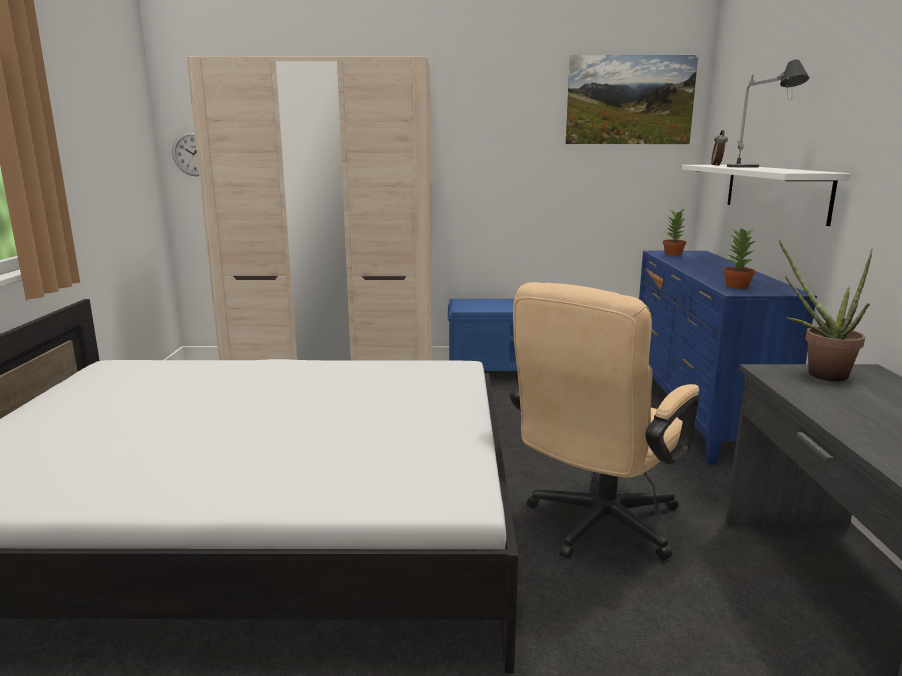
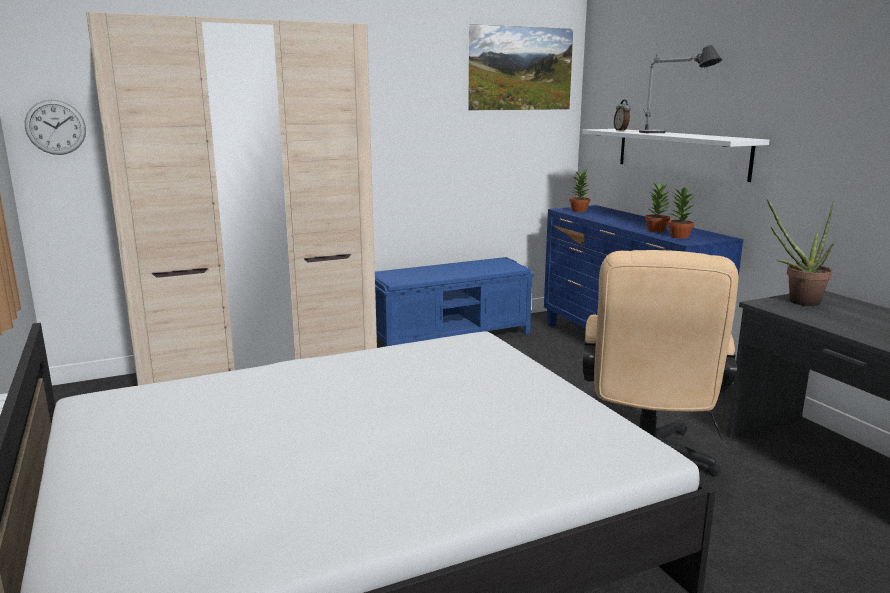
camera: 25 degrees left, 0 degrees up
none -> potted plant [645,182,671,232]

